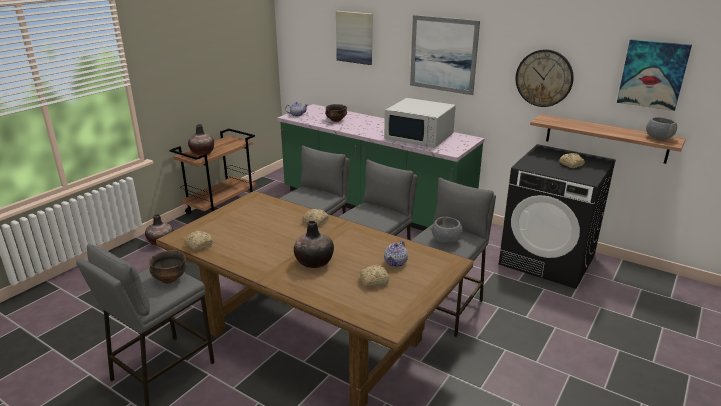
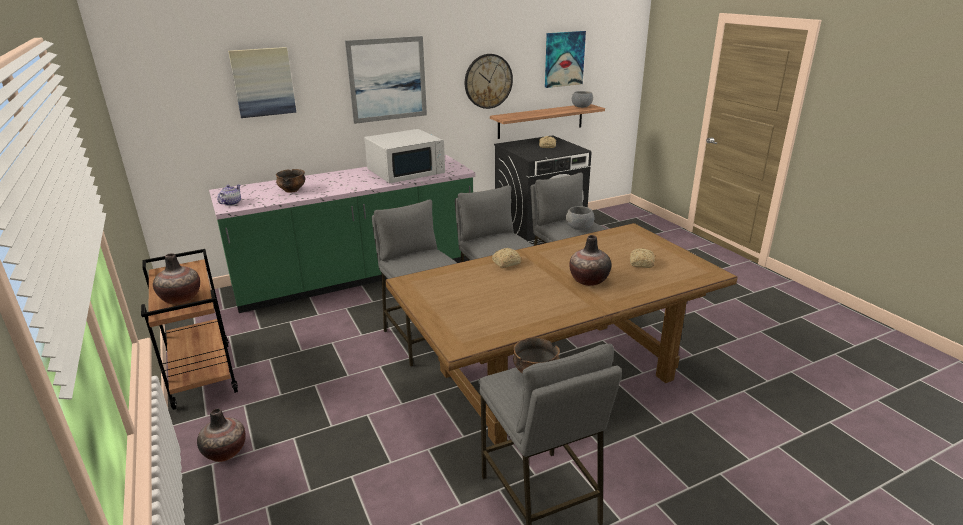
camera: 60 degrees left, 0 degrees up
bread [184,231,213,251] -> none
teapot [384,240,408,267] -> none

